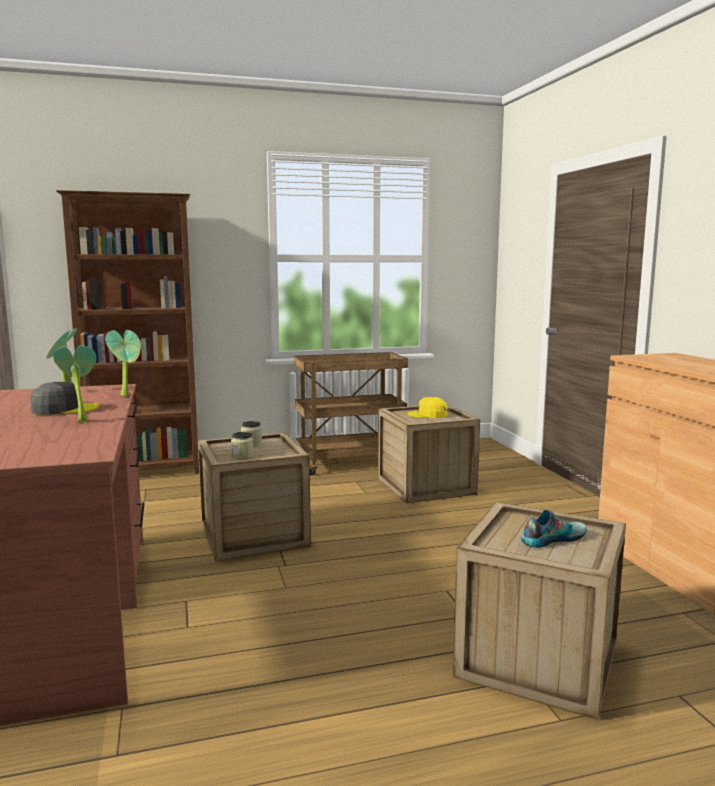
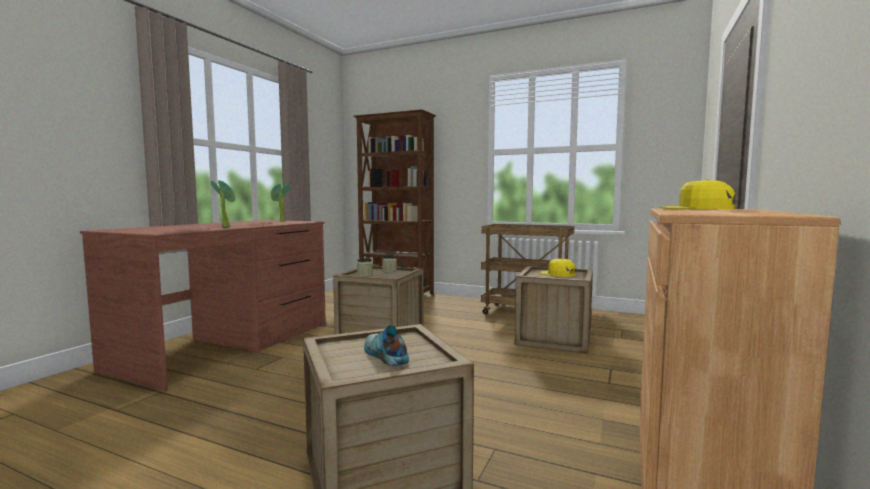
camera: 40 degrees right, 5 degrees down
grey cap [30,382,99,415] -> none
potted plant [105,330,141,397] -> none
shoe [521,509,587,548] -> shoe turned 135 degrees counterclockwise [364,324,409,366]
none -> yellow cap [660,179,735,209]

